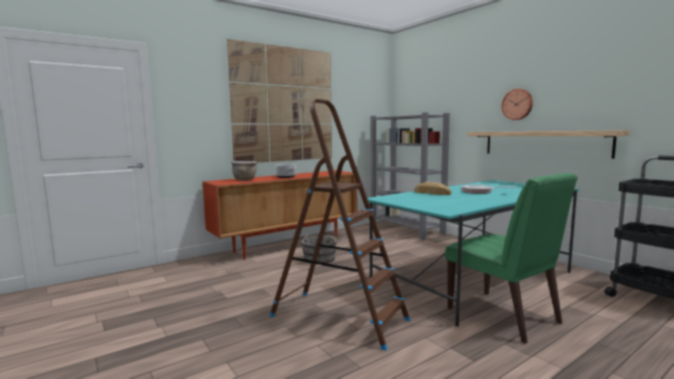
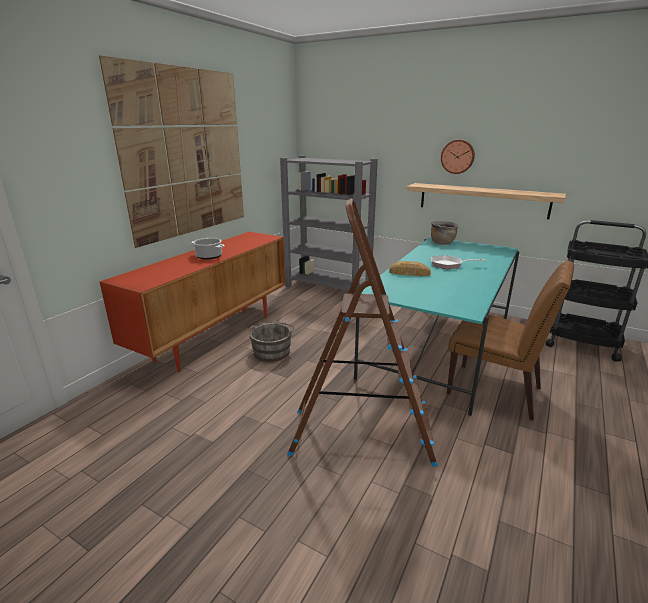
camera: 25 degrees left, 15 degrees up
brown cooking pot [231,161,257,181] -> brown cooking pot moved to [431,221,459,245]
green chair [445,173,578,344] -> brown chair [447,260,574,420]

